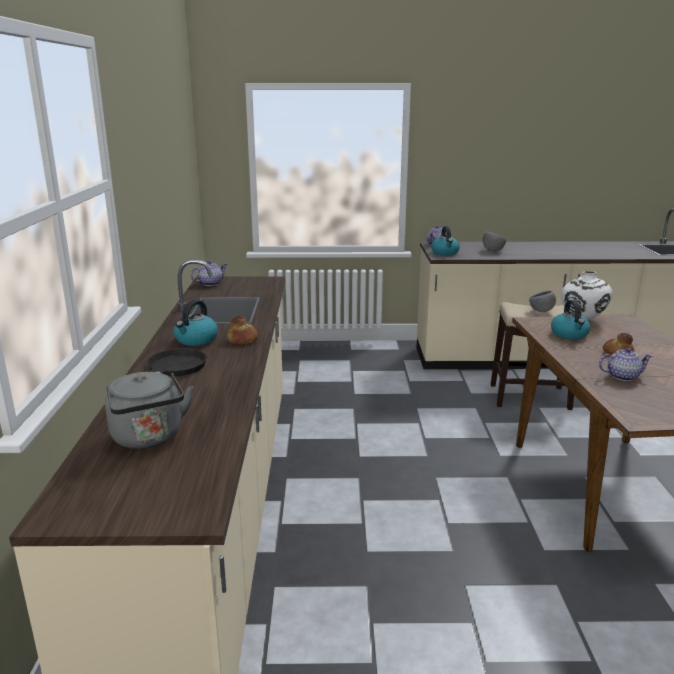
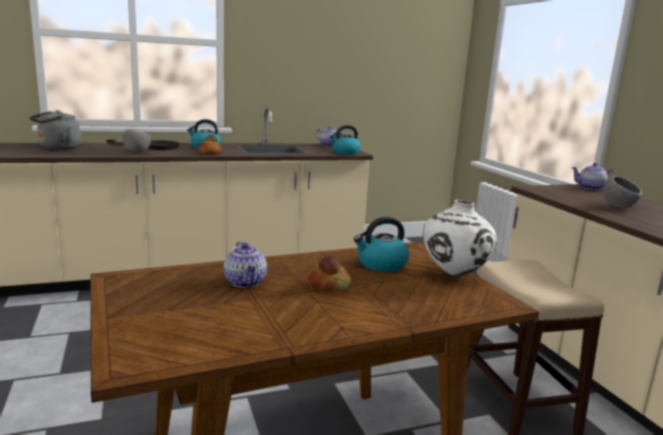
camera: 70 degrees right, 5 degrees down
kettle [431,226,460,255] -> kettle moved to [330,125,361,154]
grey bowl [529,291,556,312] -> grey bowl moved to [123,130,151,152]

